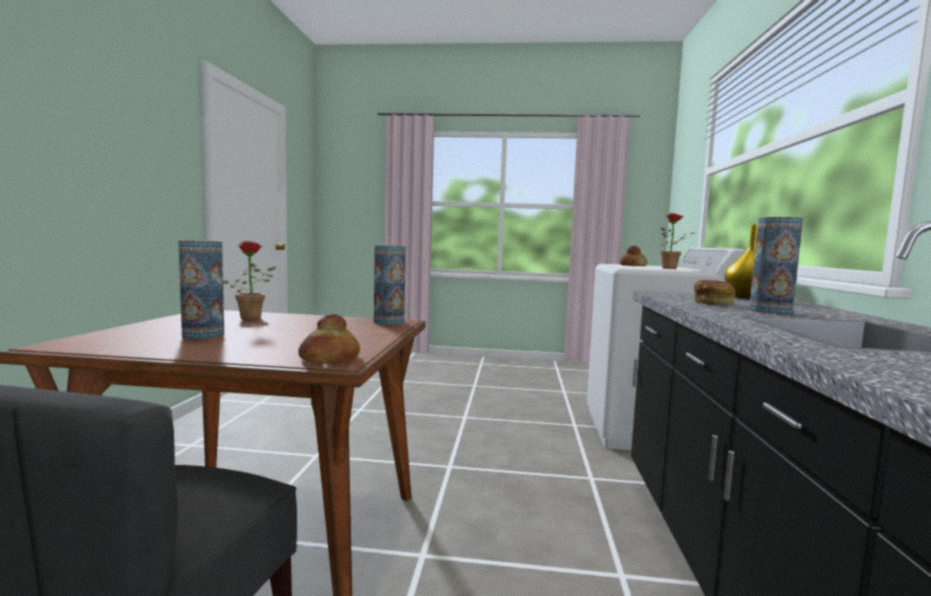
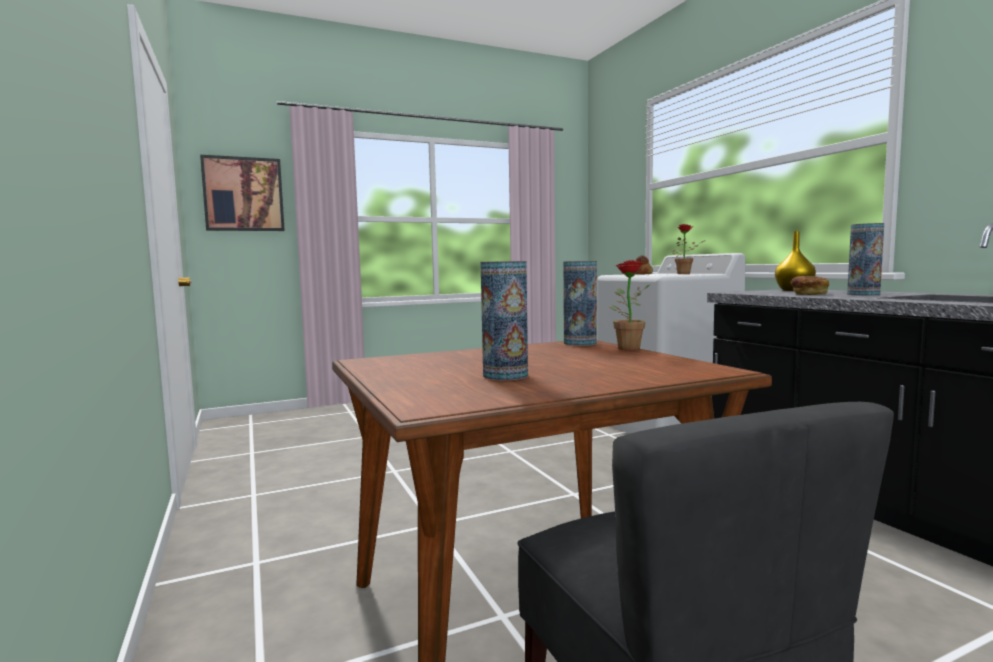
camera: 30 degrees left, 0 degrees up
potted plant [223,241,276,320] -> potted plant moved to [609,260,651,350]
bread [298,314,360,364] -> none
none -> picture [200,155,285,231]

